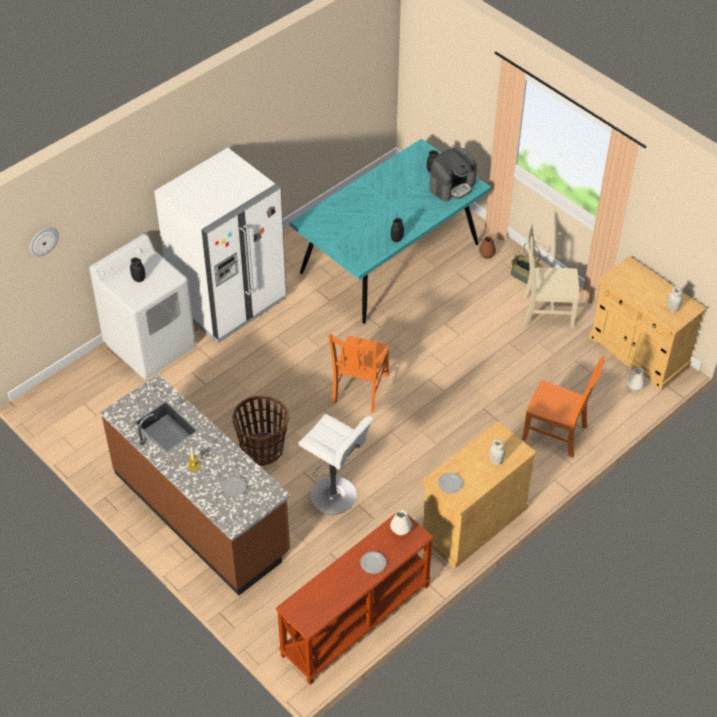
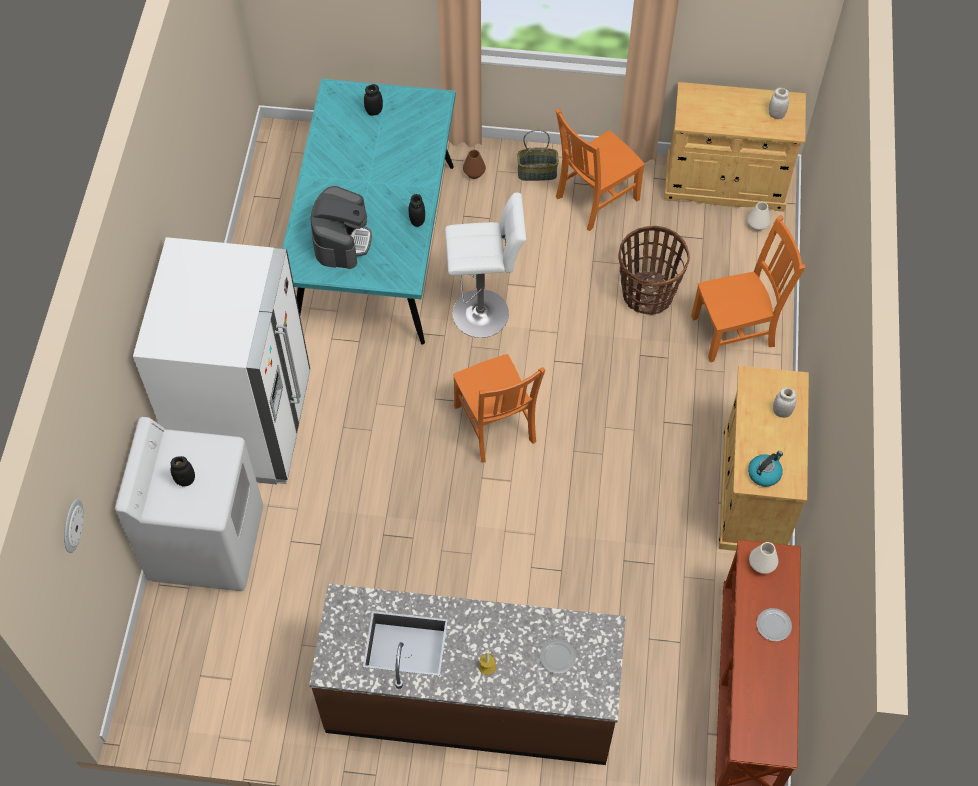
camera: 40 degrees left, 10 degrees up
basket [232,395,289,466] -> basket moved to [619,226,690,315]
white stool [298,414,374,515] -> white stool moved to [445,192,526,338]
coffee machine [429,147,477,202] -> coffee machine moved to [311,186,372,269]
plate [438,473,463,493] -> kettle [748,451,783,487]
beige chair [522,223,579,328] -> orange chair [556,109,645,231]

